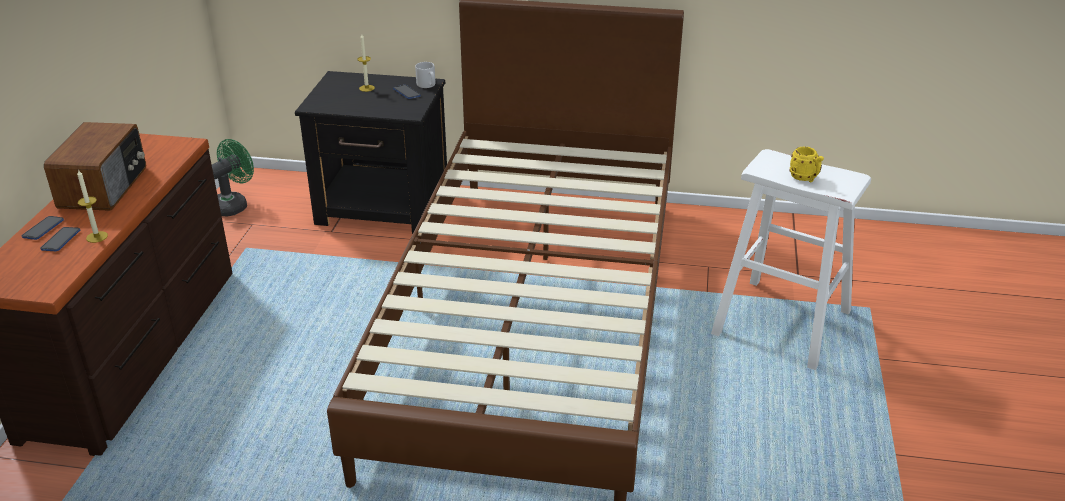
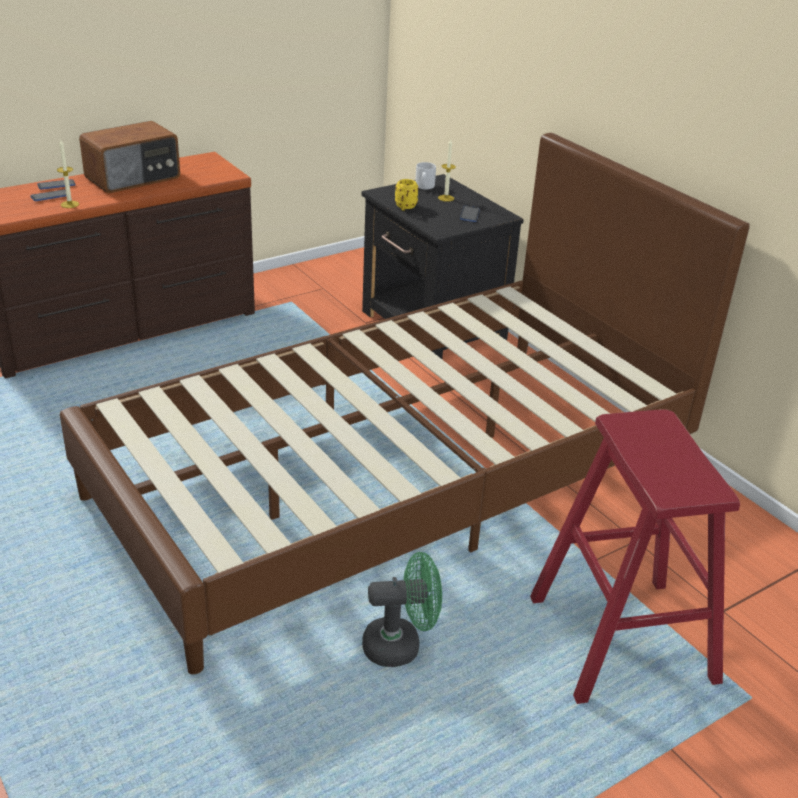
camera: 45 degrees right, 0 degrees up
green fan [212,139,254,217] -> green fan moved to [362,552,442,667]
grey mug [415,62,435,88] -> grey mug moved to [415,162,436,189]
white stool [711,149,871,370] -> red stool [530,409,740,704]
yellow mug [789,146,824,183] -> yellow mug moved to [395,179,419,211]

